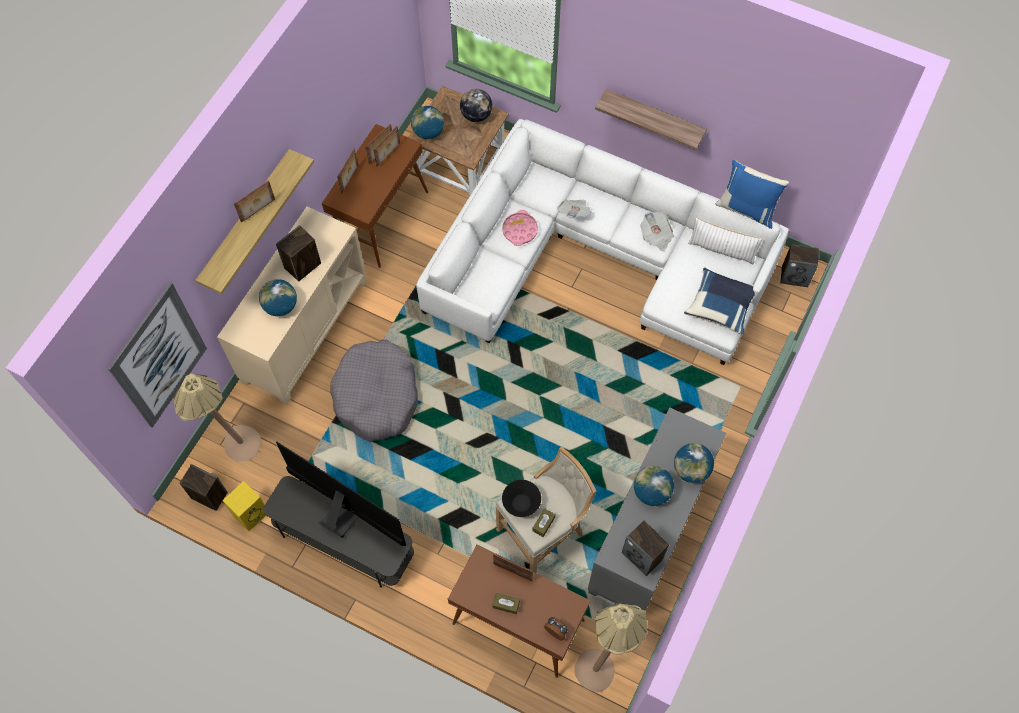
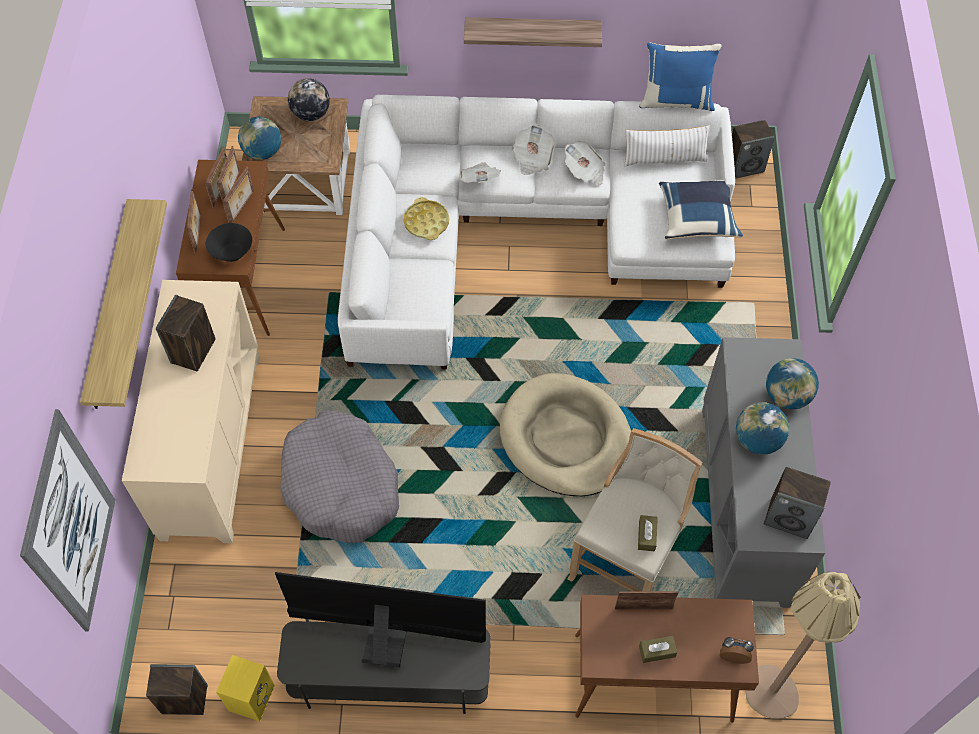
camera: 25 degrees left, 5 degrees down
beige floor lamp [174,374,261,461] -> none
picture frame [234,180,275,223] -> picture frame moved to [222,166,254,223]
globe [259,279,297,316] -> none
pink tray [502,210,538,246] -> yellow tray [404,197,449,240]
black bowl [502,480,541,517] -> black bowl moved to [206,223,252,262]
none -> beige dog bed [500,373,631,496]
none -> newspaper [513,125,556,175]

